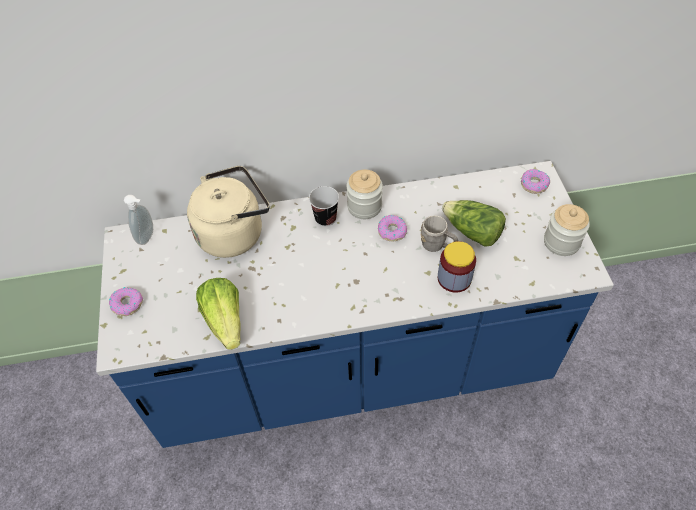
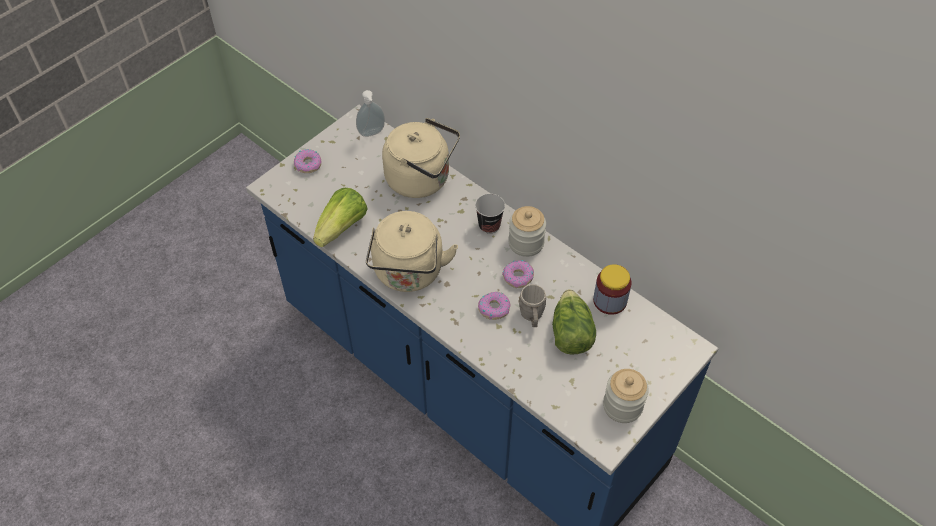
camera: 50 degrees right, 0 degrees up
jar [438,241,476,293] -> jar moved to [593,264,632,315]
donut [521,169,550,194] -> donut moved to [478,292,510,320]
none -> beige kettle [366,211,458,292]

